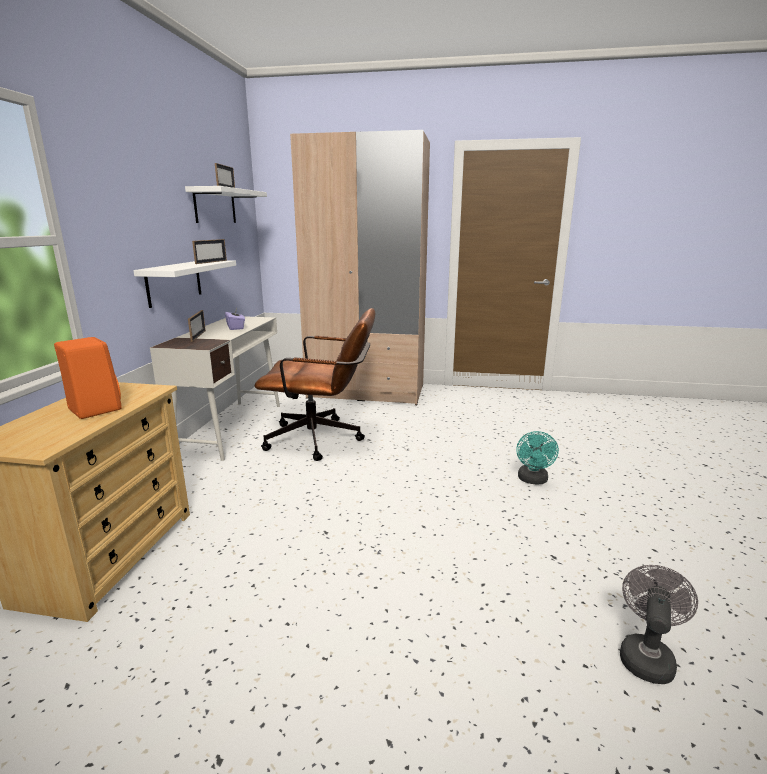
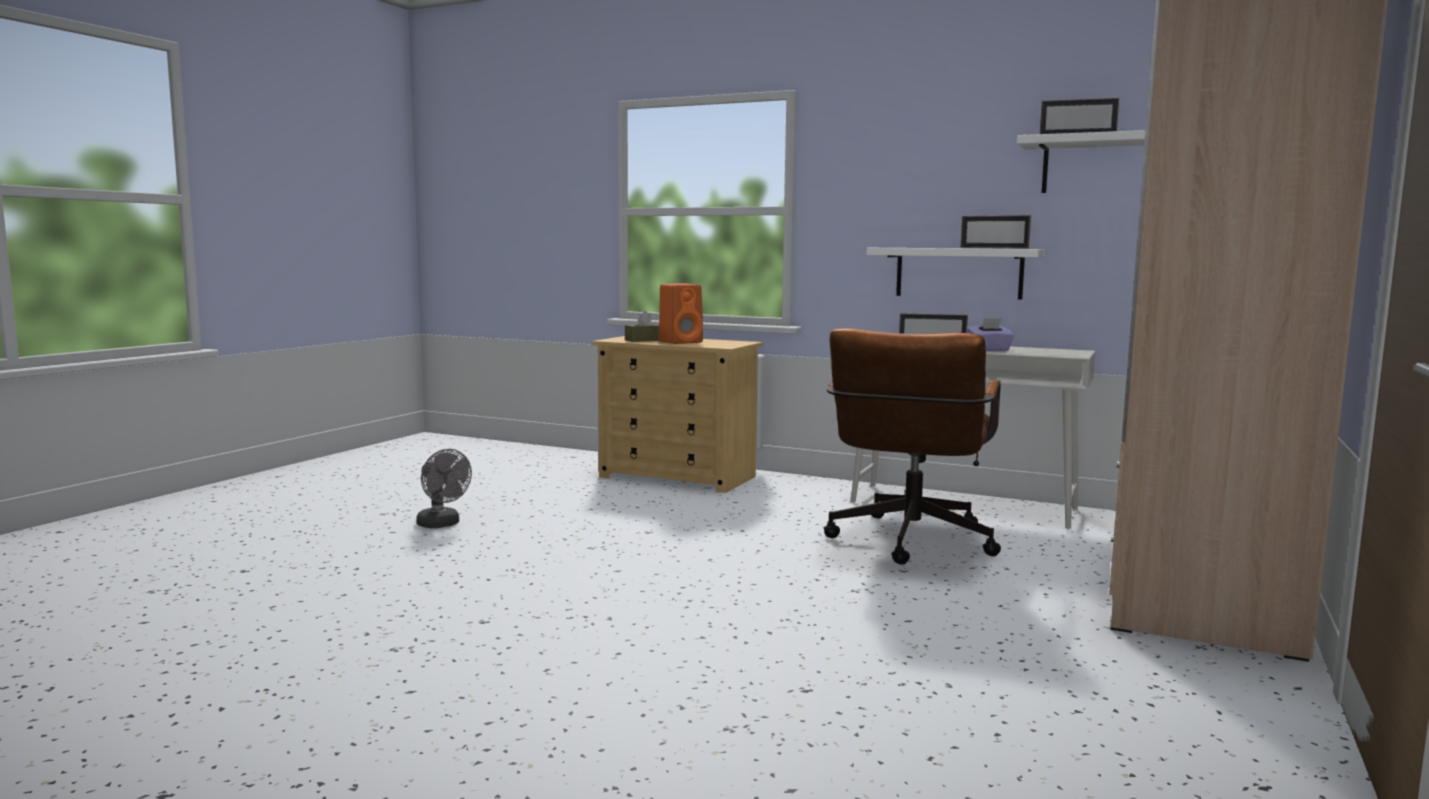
camera: 105 degrees right, 10 degrees down
turquoise fan [516,431,559,484] -> none
grey fan [620,565,698,684] -> grey fan moved to [416,449,472,528]
none -> brown tissue box [625,311,659,342]

